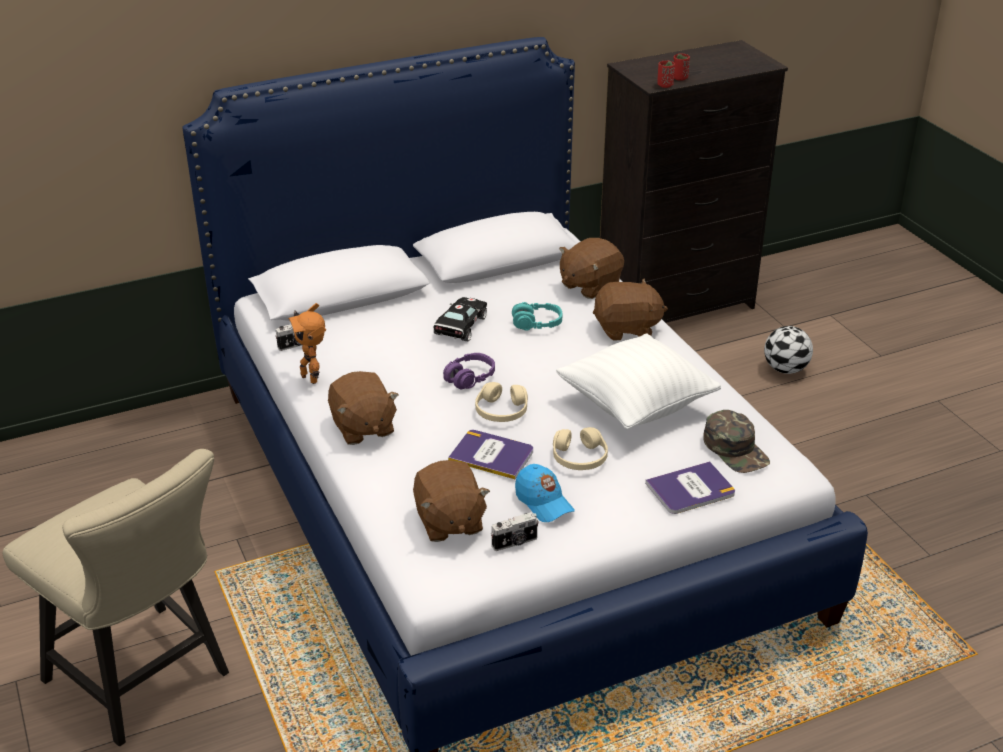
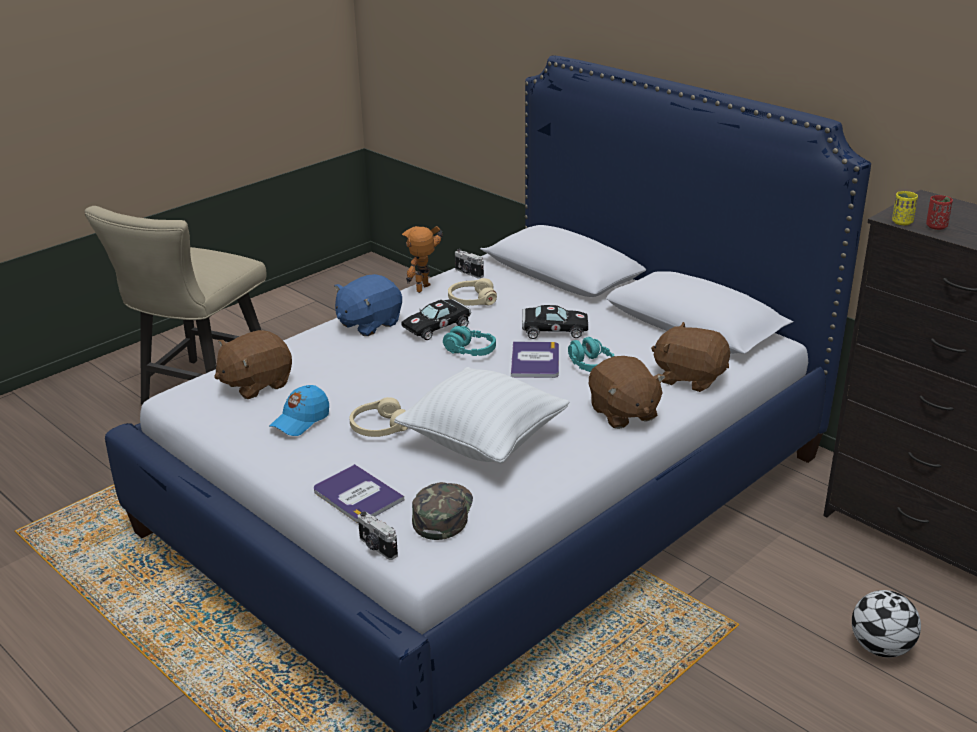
camera: 70 degrees right, 5 degrees down
brown plush toy [328,371,399,445] -> blue plush toy [334,274,402,336]
purple headphones [443,353,495,389] -> turquoise headphones [443,326,496,356]
book [448,430,533,479] -> book moved to [511,341,559,378]
beige headphones [475,382,528,422] -> beige headphones moved to [448,278,497,306]
camera [491,512,539,551] -> camera moved to [358,512,398,560]
red cup [657,61,675,88] -> yellow cup [892,191,918,225]
green cap [703,410,770,473] -> green cap turned 150 degrees clockwise [412,482,473,540]
none -> black toy car [401,299,471,340]

